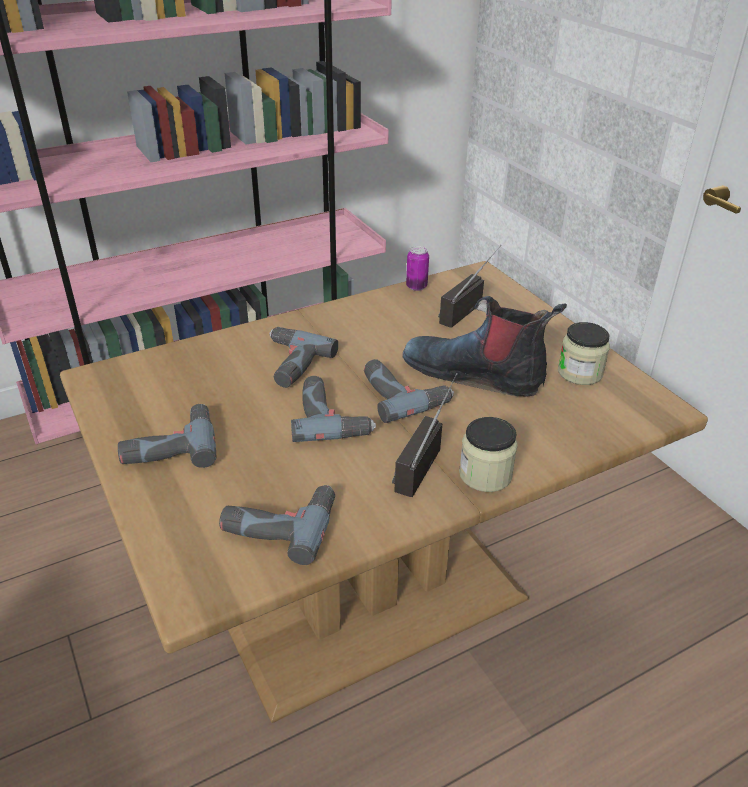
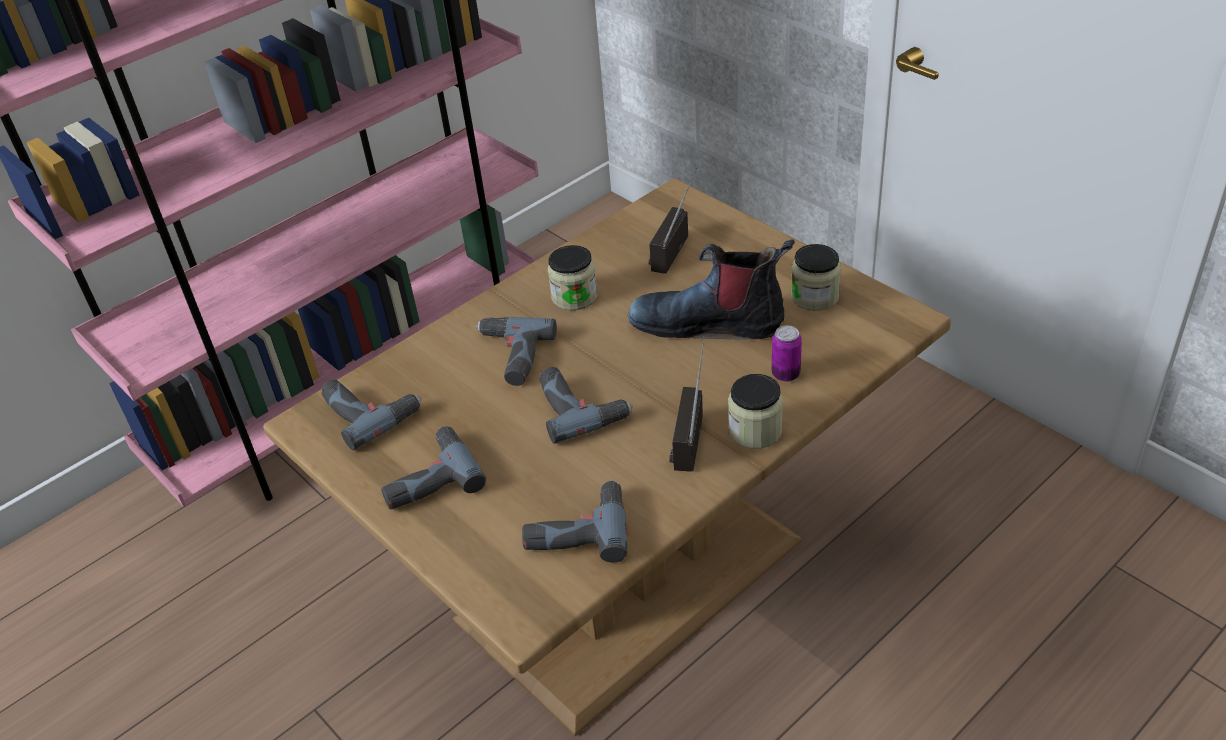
camera: 10 degrees left, 5 degrees up
power drill [364,359,454,423] -> power drill moved to [321,380,421,450]
can [406,246,429,291] -> can moved to [772,326,802,382]
none -> jar [548,245,597,310]

